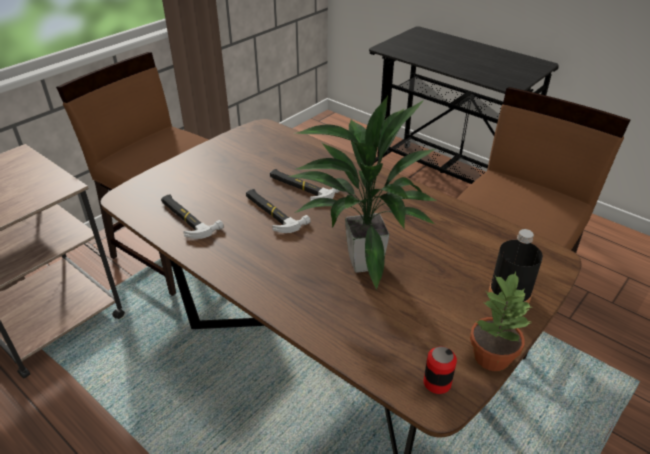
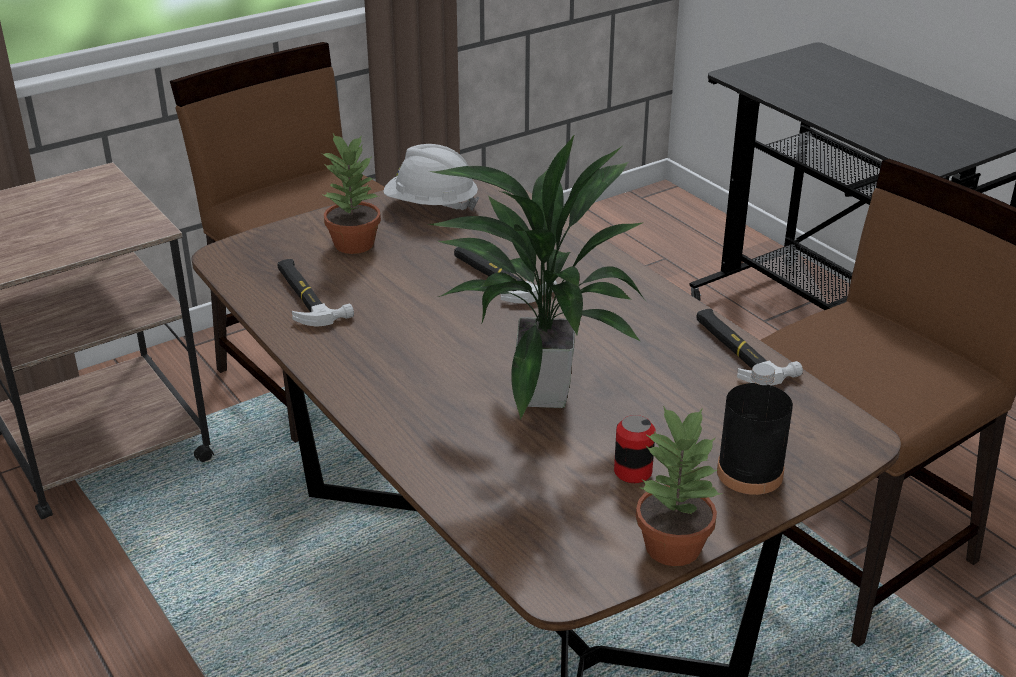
camera: 15 degrees right, 5 degrees down
hammer [246,189,311,233] -> hammer moved to [696,309,803,385]
can [424,346,457,394] -> can moved to [614,415,656,483]
none -> potted plant [320,134,381,254]
none -> white hard hat [383,144,479,211]

